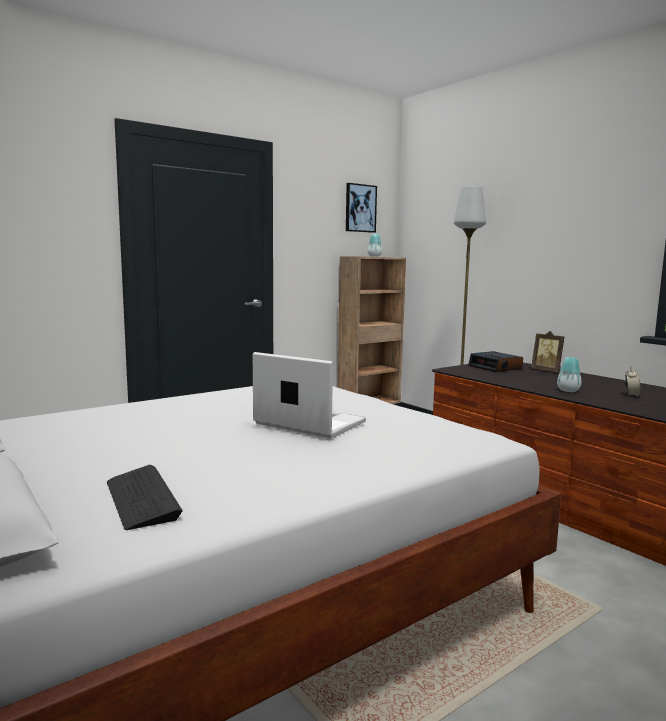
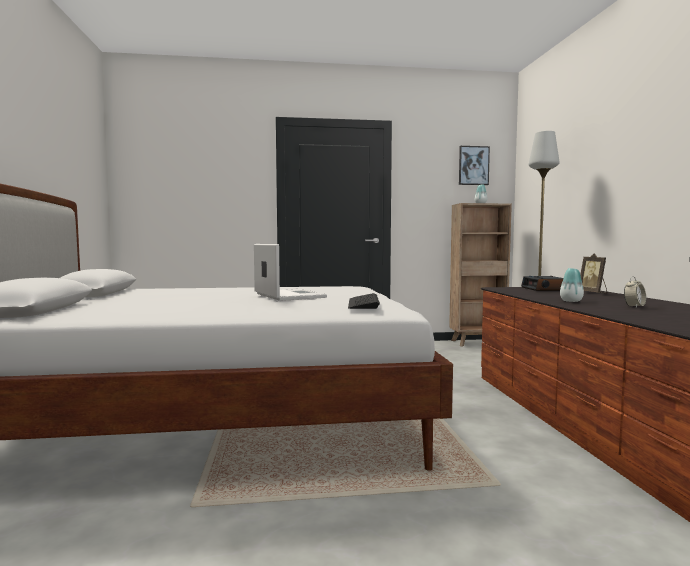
camera: 30 degrees right, 5 degrees down
keyboard [107,465,183,530] -> keyboard moved to [348,293,380,309]

